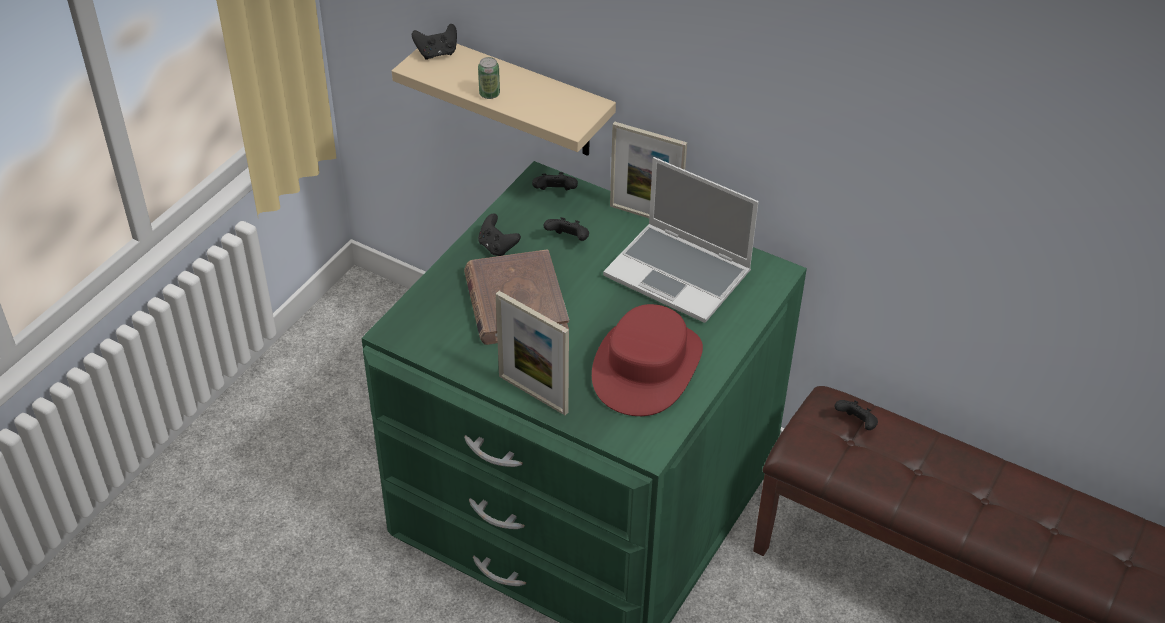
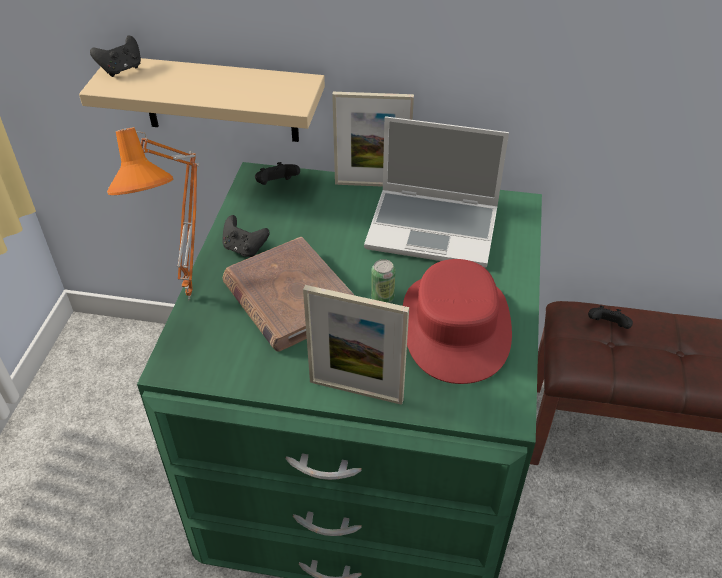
camera: 20 degrees left, 0 degrees up
can [478,57,500,99] -> can moved to [371,259,395,303]
black game controller [543,217,589,241] -> none
none -> orange table lamp [107,127,199,301]

